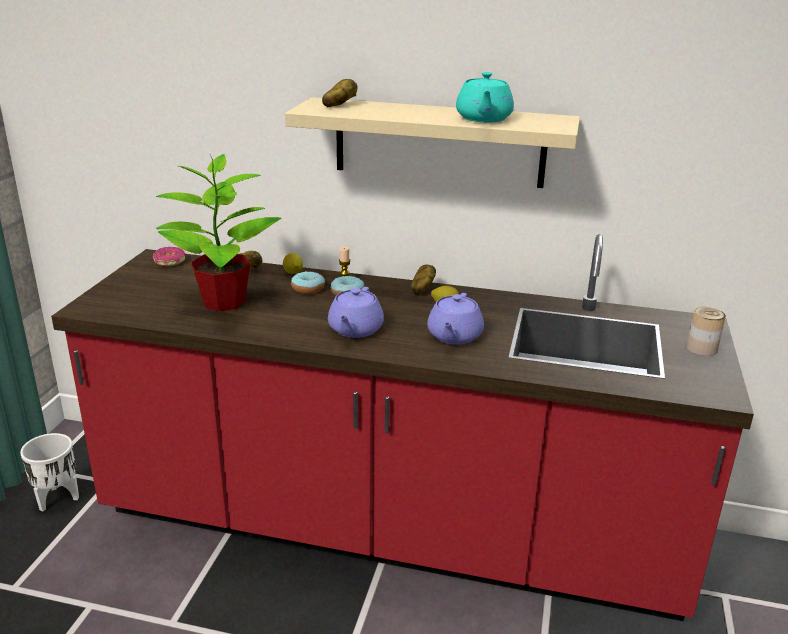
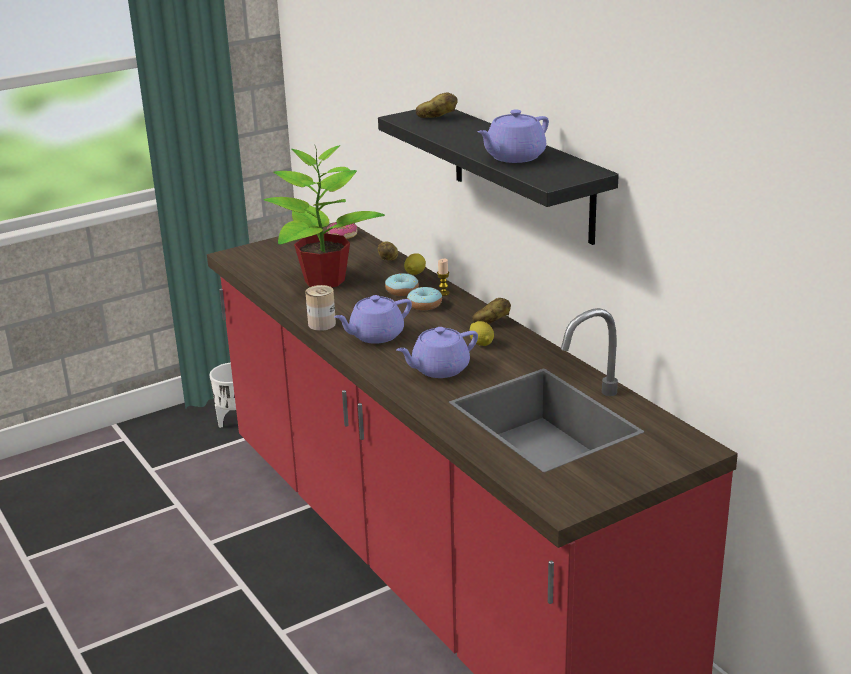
camera: 45 degrees right, 0 degrees up
beige shelf [285,97,580,188] -> black shelf [378,109,619,245]
turquoise teapot [456,72,514,122] -> purple teapot [477,109,549,163]
can [687,307,726,356] -> can moved to [305,285,336,331]

